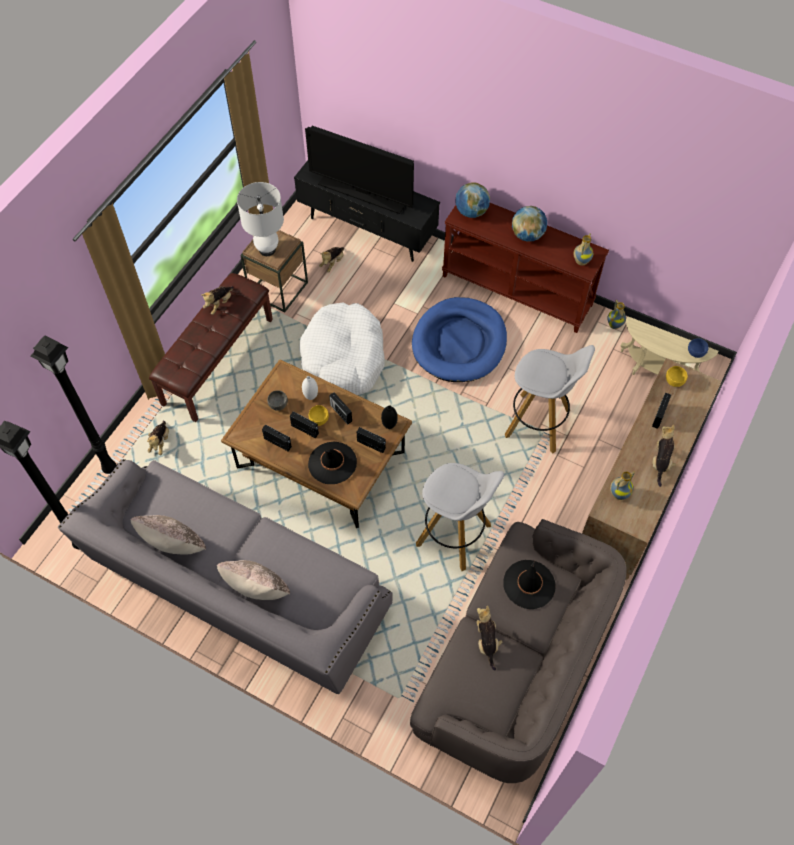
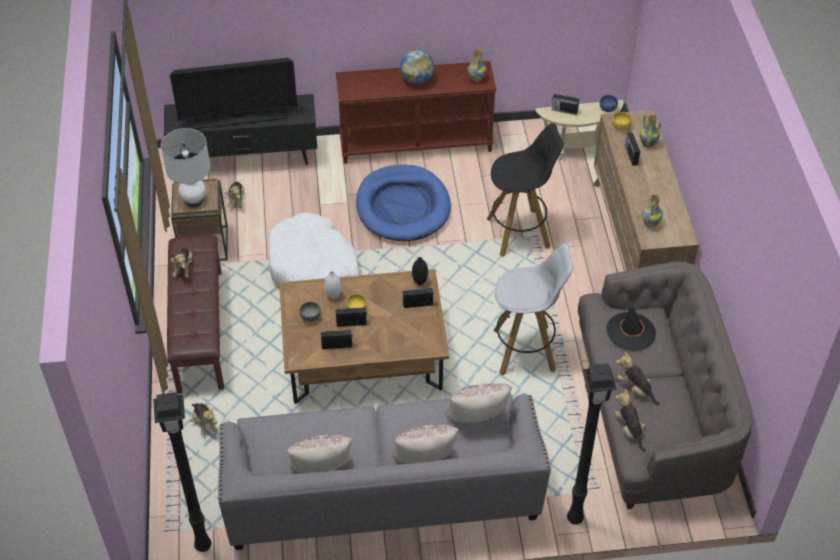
camera: 35 degrees left, 10 degrees down
black floor lamp [30,335,117,474] -> black floor lamp moved to [567,364,616,525]
black hat [308,442,357,484] -> none
radio [329,393,352,425] -> radio moved to [552,94,579,115]
globe [455,182,490,218] -> none
white stool [505,345,595,454] -> black stool [487,123,564,257]
vase [607,300,626,329] -> vase moved to [640,115,661,147]
plush toy [653,424,676,487] -> plush toy moved to [615,389,646,452]
none -> beige pillow [445,383,512,423]

